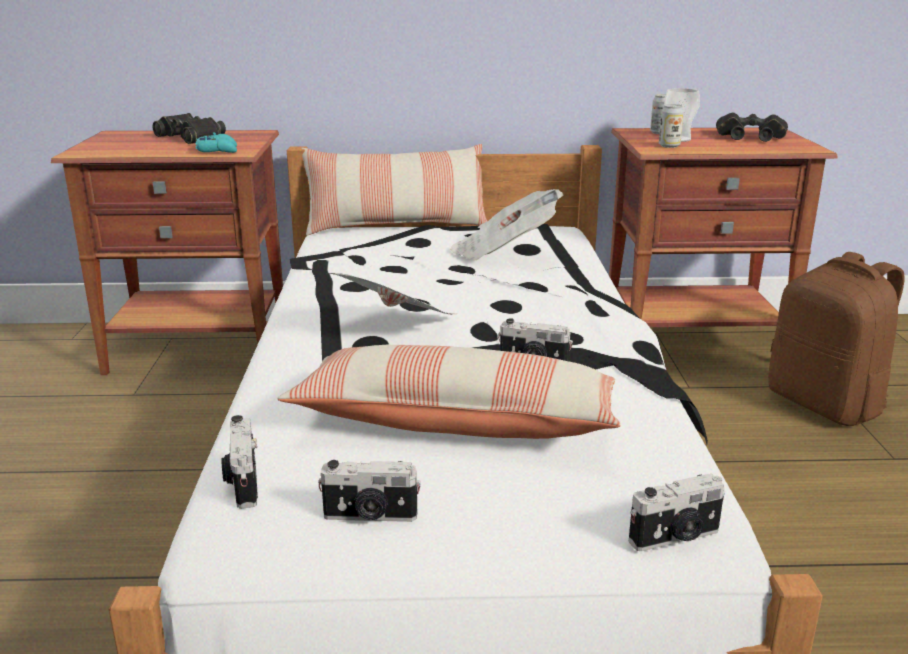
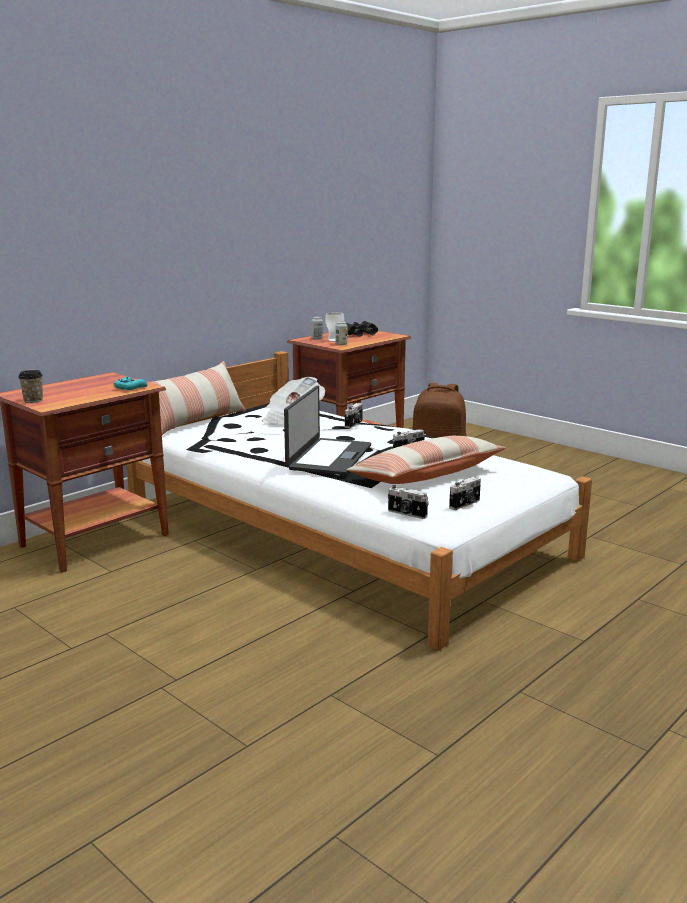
camera: 45 degrees left, 5 degrees down
black binoculars [153,113,226,144] -> none
newspaper [328,273,456,315] -> laptop [284,386,371,475]
camera [629,473,725,551] -> camera moved to [345,403,363,428]
none -> cup [18,370,43,403]

